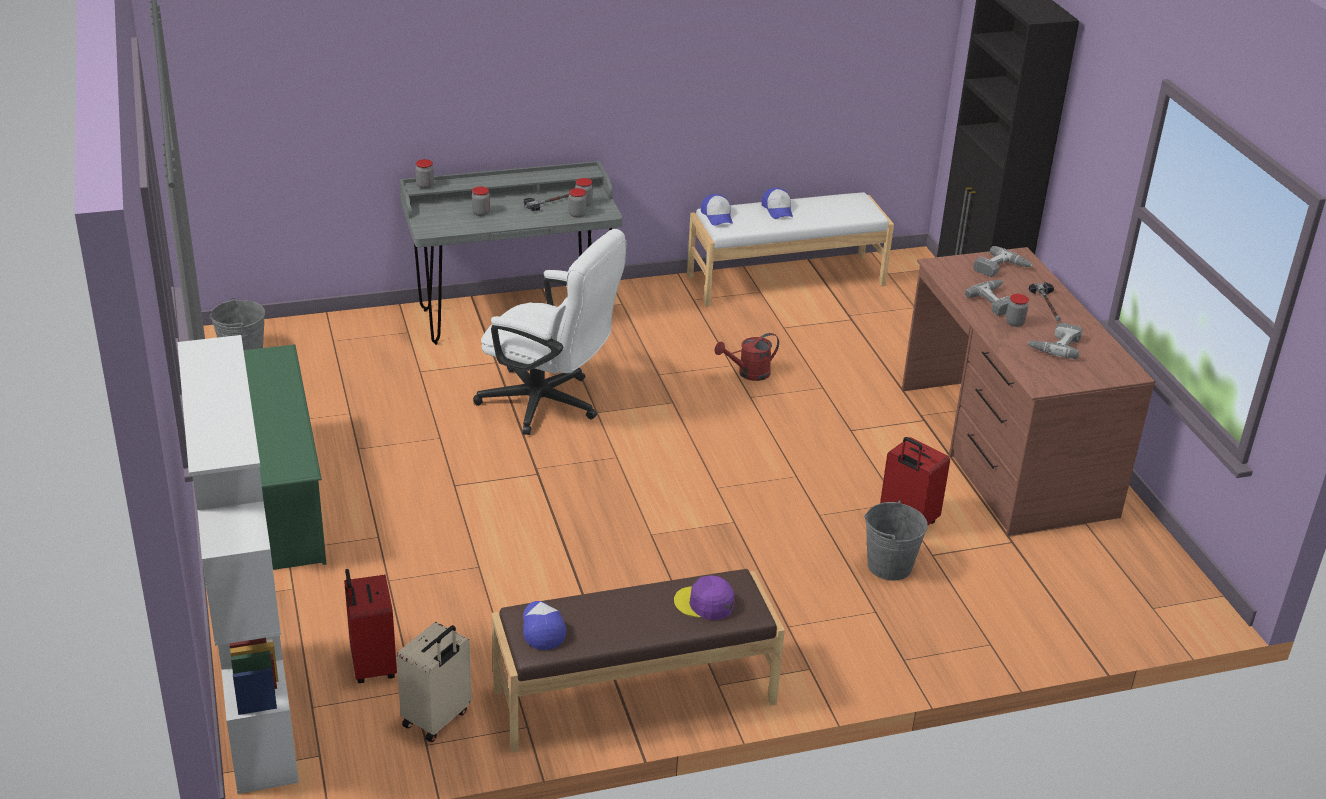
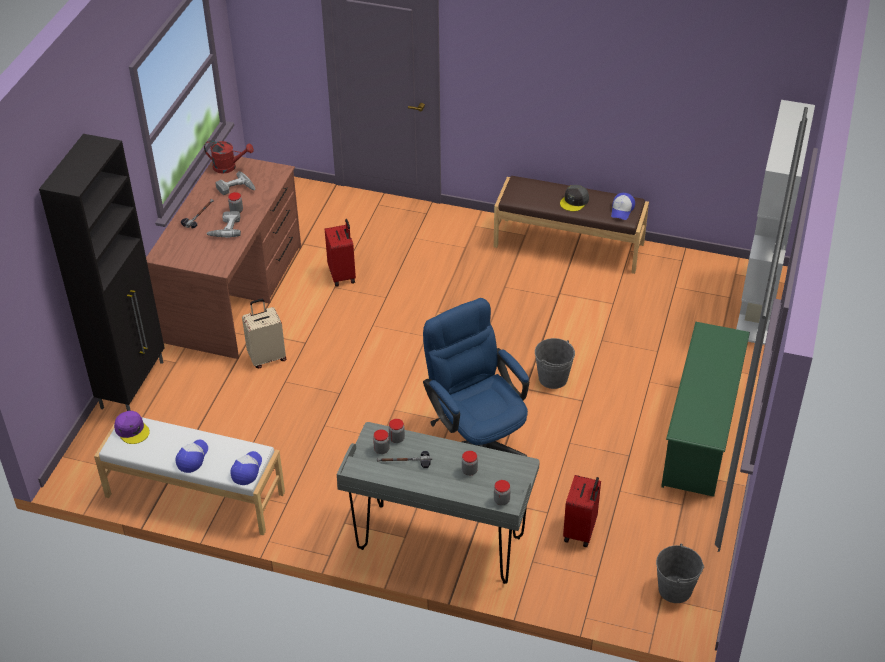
camera: 145 degrees left, 10 degrees up
red suitcase [344,569,397,683] -> red suitcase moved to [563,475,601,547]
beige suitcase [397,622,472,742] -> beige suitcase moved to [242,299,286,368]
white office chair [473,229,626,435] -> blue office chair [423,298,529,456]
purple cap [674,576,735,620] -> purple cap moved to [114,411,150,444]
red watering can [714,333,779,381] -> red watering can moved to [204,140,254,174]
grey bucket [864,500,928,581] -> grey bucket moved to [535,338,575,389]
power drill [973,246,1032,277] -> none
none -> grey cap [560,185,589,211]

